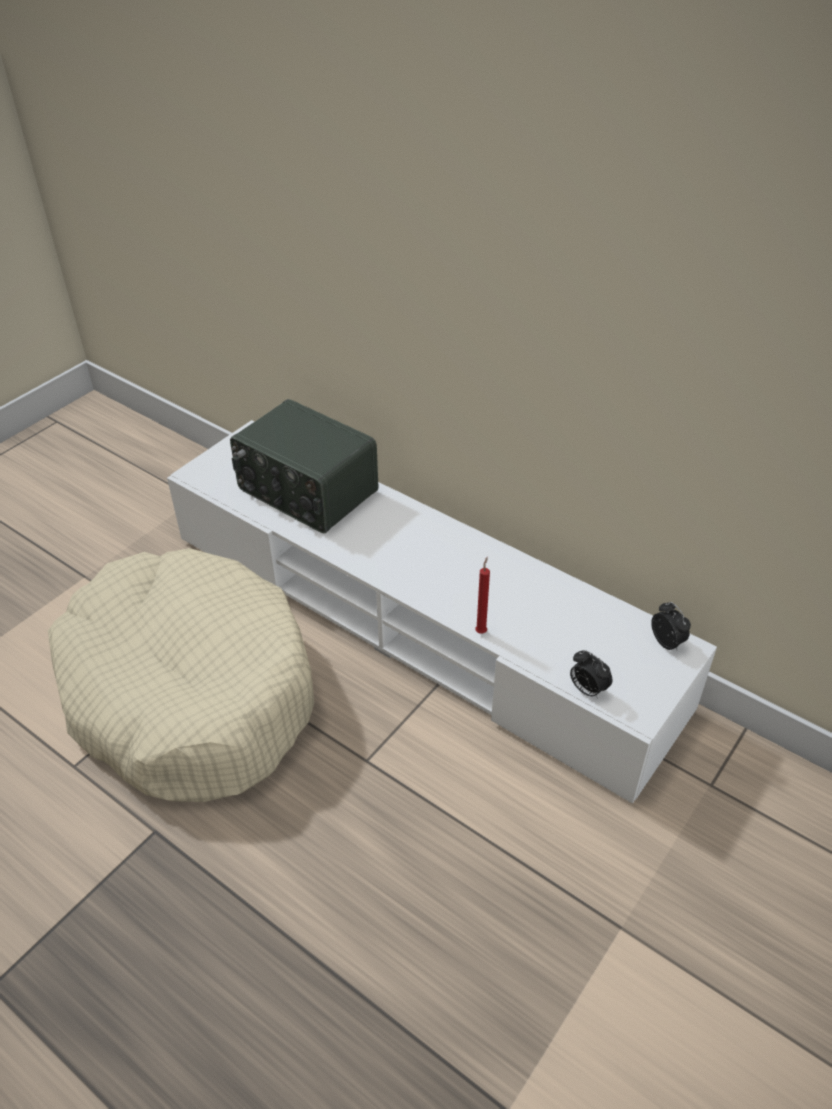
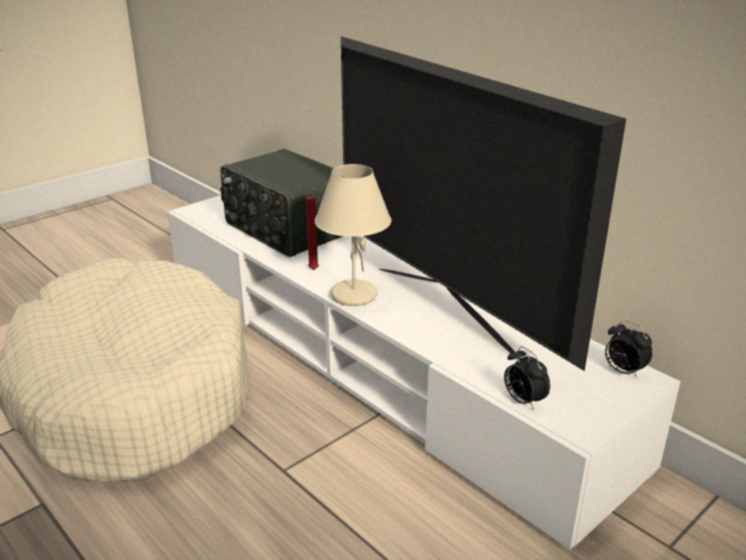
camera: 10 degrees right, 15 degrees down
red candle [475,557,490,634] -> red candle moved to [306,186,319,270]
alarm clock [651,602,691,650] -> alarm clock turned 150 degrees clockwise [605,320,653,378]
none -> beige table lamp [315,164,391,306]
none -> television [341,36,626,371]

